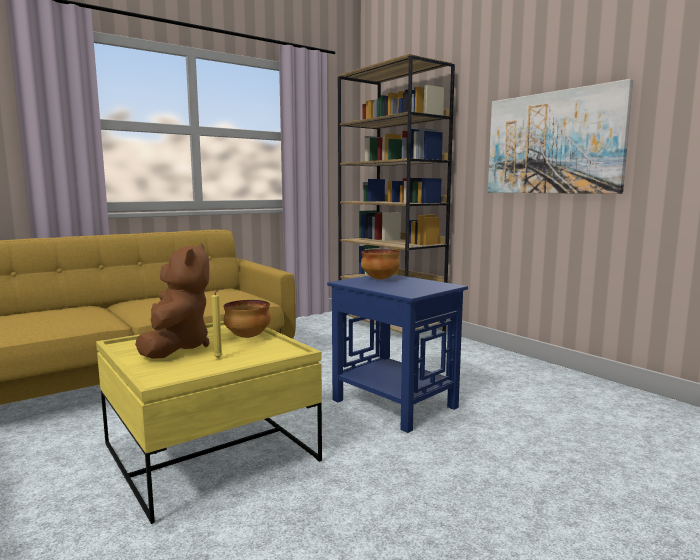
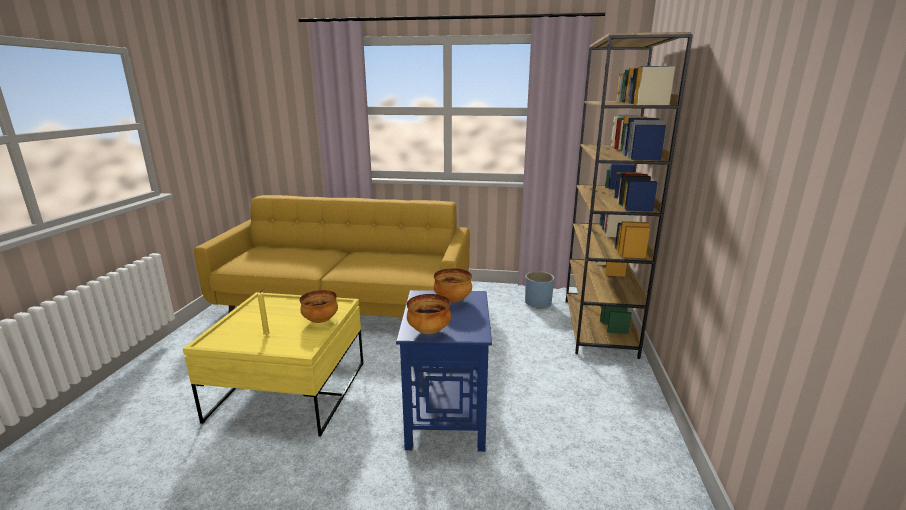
camera: 45 degrees right, 10 degrees up
brown plush toy [135,243,209,359] -> none
picture [488,79,633,194] -> none
none -> bowl [407,294,451,334]
none -> blue planter [525,271,554,309]

